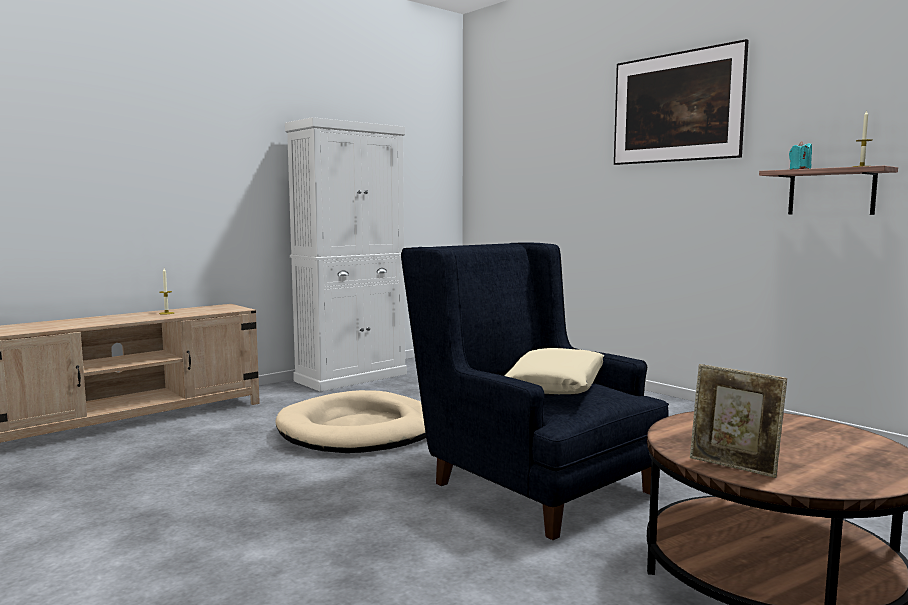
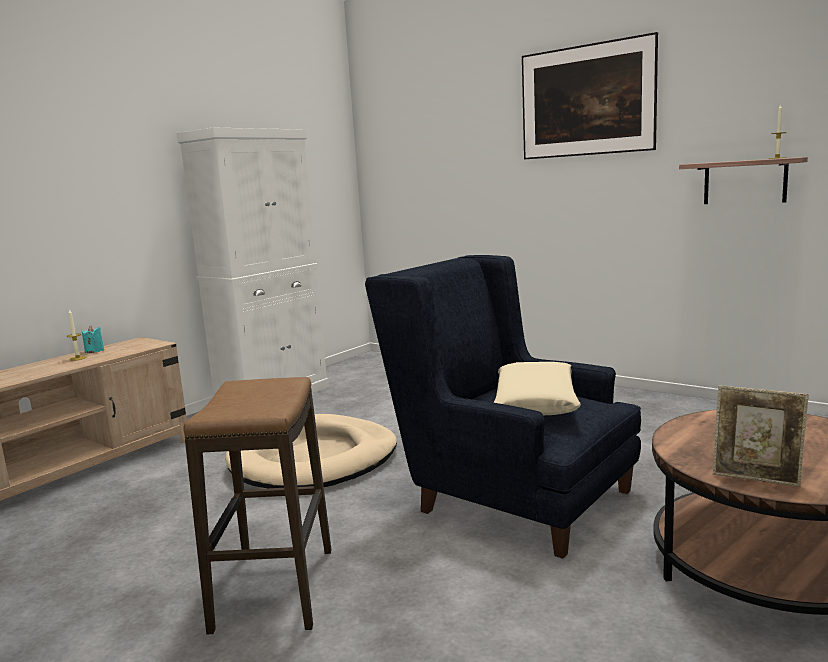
camera: 10 degrees left, 5 degrees up
turquoise candle [789,141,812,169] -> turquoise candle moved to [82,326,104,353]
none -> stool [183,377,331,635]

